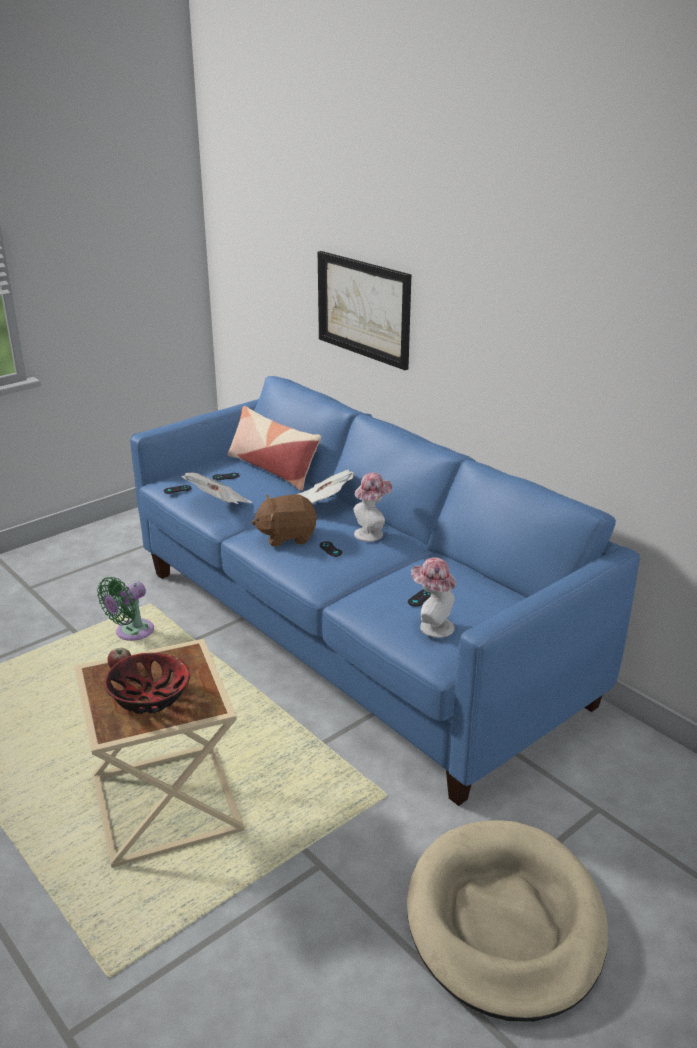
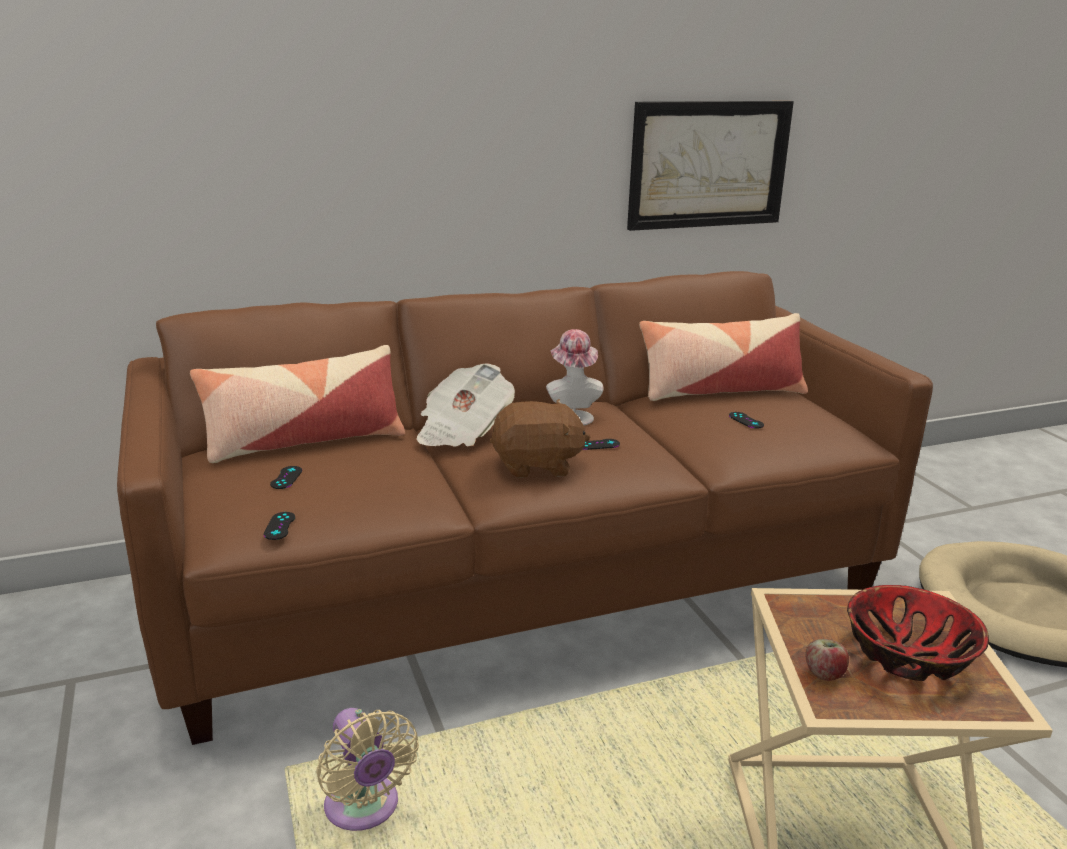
camera: 70 degrees left, 5 degrees down
green fan [97,577,154,641] -> beige fan [316,708,419,831]
blue sofa [130,376,640,806] -> brown sofa [117,271,933,745]
newspaper [181,473,252,504] -> none
brown plush toy [252,494,317,547] -> brown plush toy turned 105 degrees counterclockwise [490,399,590,478]
picture [318,251,411,370] -> picture moved to [627,101,794,231]
hat [411,557,456,638] -> none
none -> pillow [639,313,808,401]

